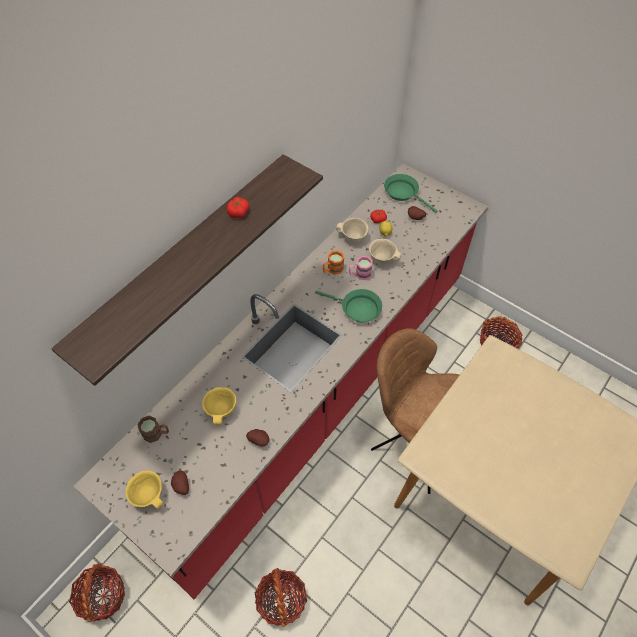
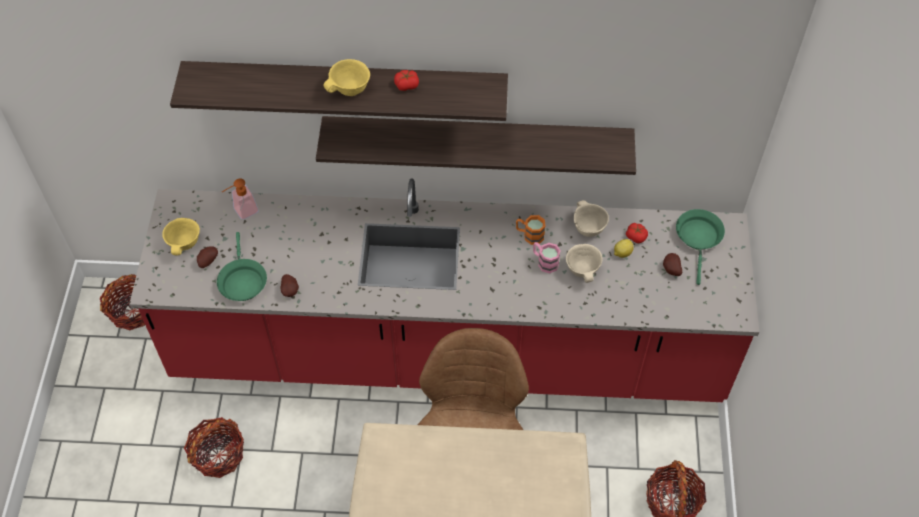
camera: 55 degrees right, 0 degrees up
brown mug [137,415,169,443] -> soap dispenser [222,179,258,220]
yellow bowl [202,387,236,425] -> yellow bowl moved to [323,59,370,96]
green frying pan [315,289,382,323] -> green frying pan moved to [217,232,267,301]
none -> shelf [316,116,636,175]

